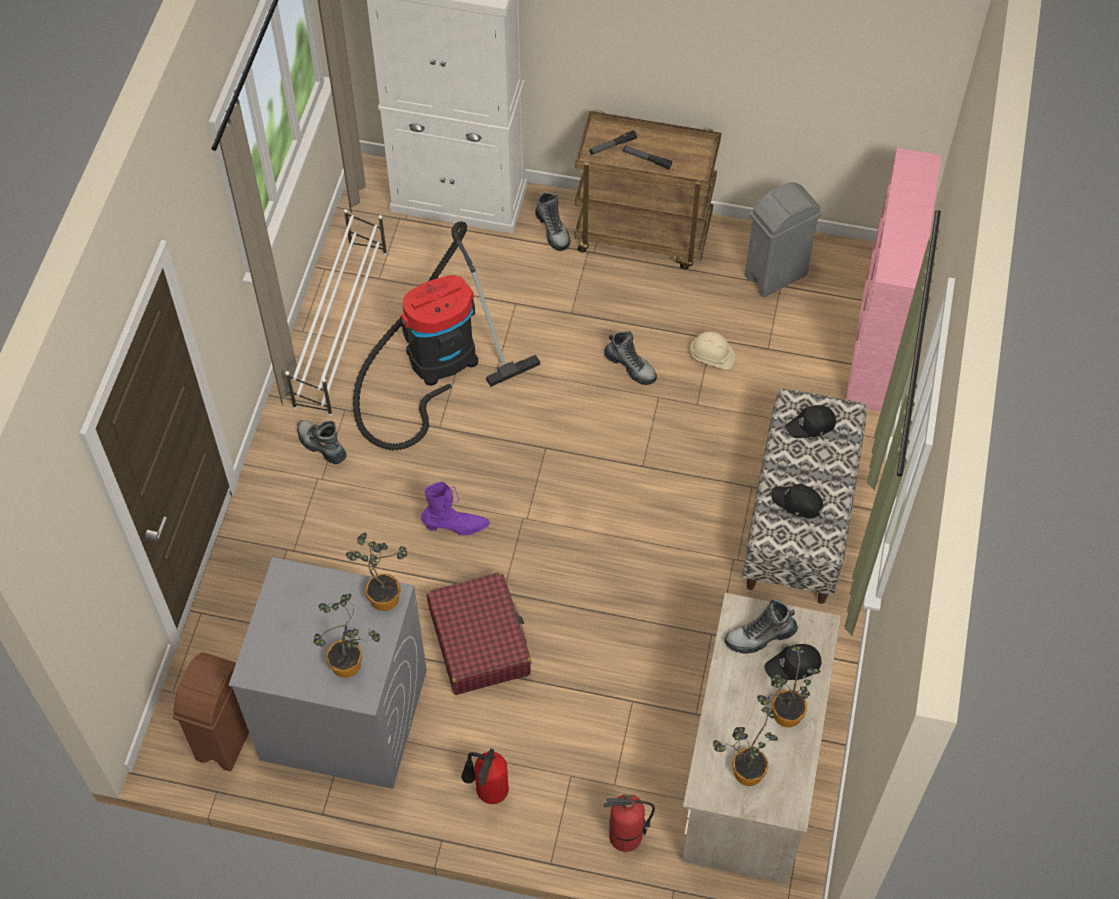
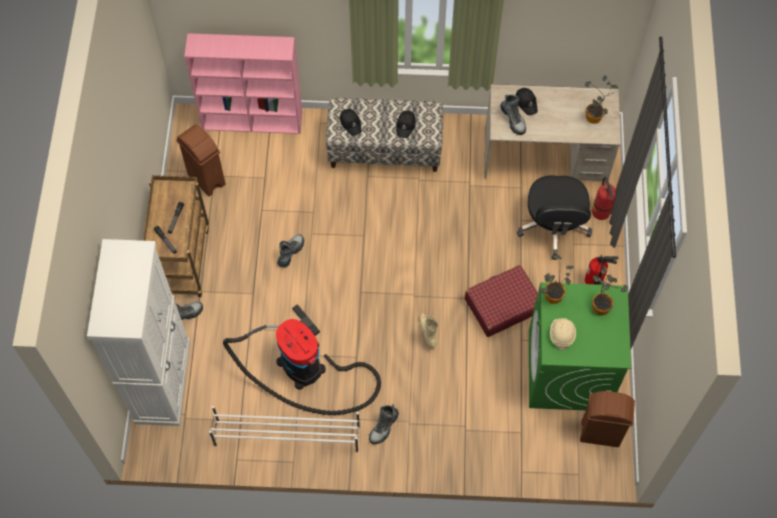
camera: 100 degrees left, 5 degrees up
grey washing machine [229,557,427,789] -> green washing machine [529,282,631,410]
purple boot [421,482,490,536] -> beige boot [420,313,438,349]
beige hard hat [689,332,735,369] -> beige hard hat moved to [550,318,576,350]
grey trash can [745,182,822,297] -> brown trash can [176,125,225,196]
potted plant [757,646,820,727] -> none
none -> black office chair [517,175,592,260]

